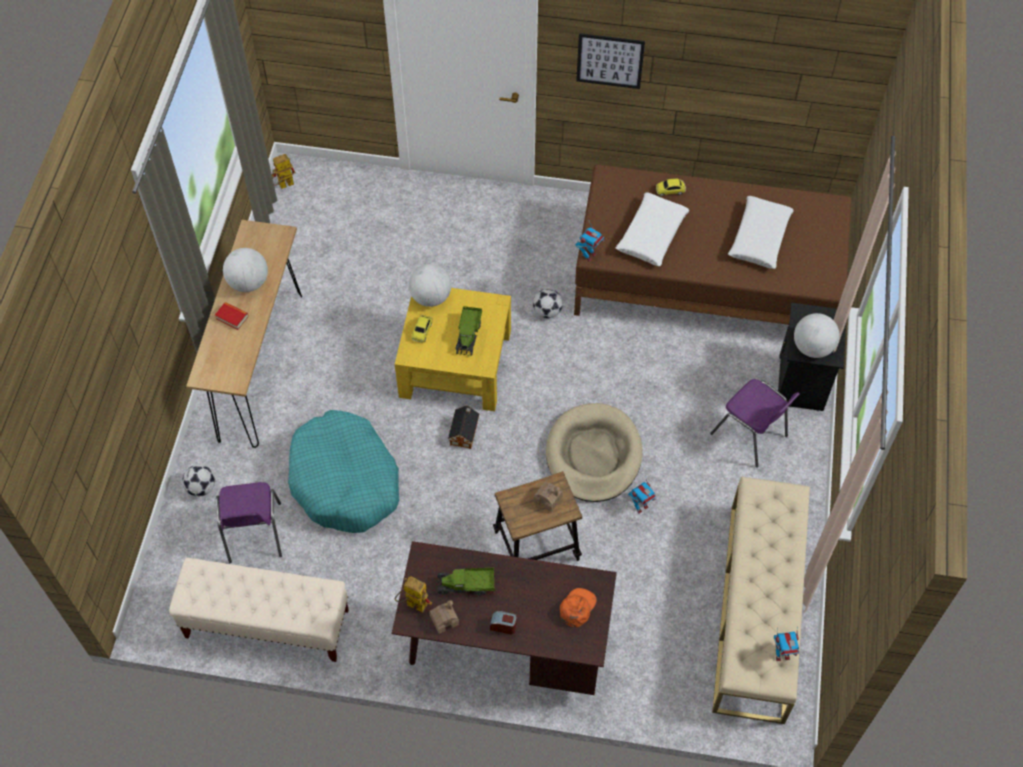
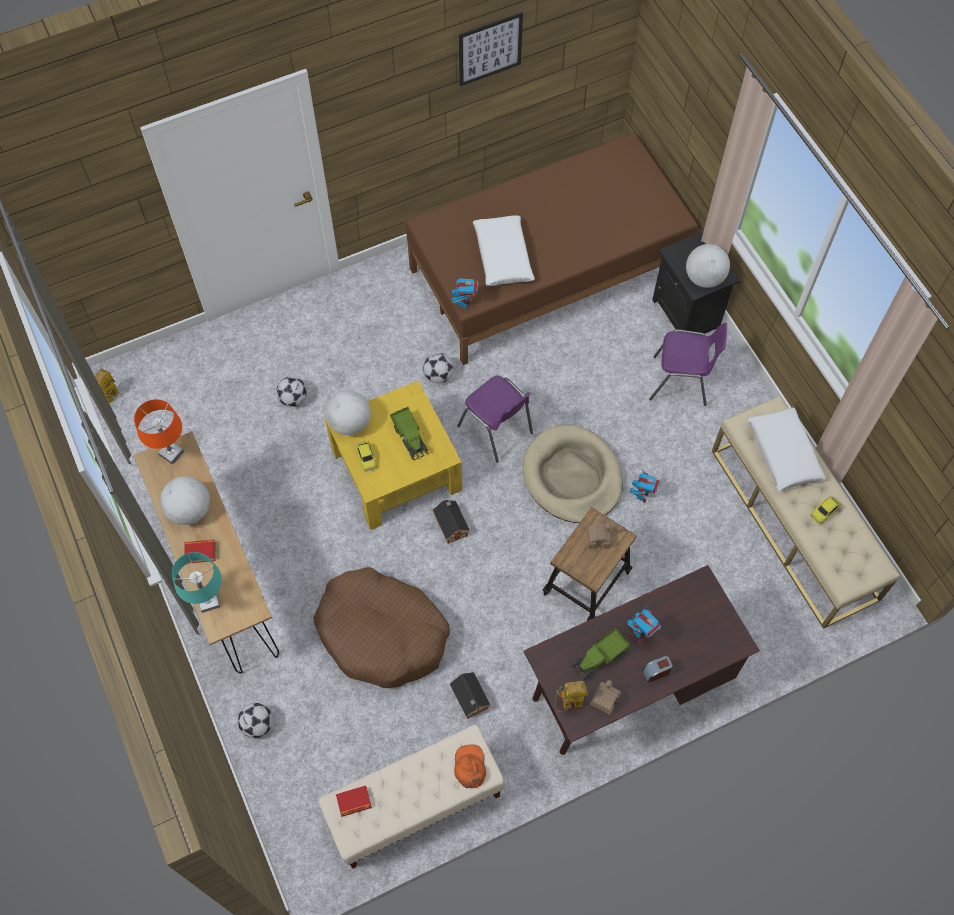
camera: 35 degrees left, 5 degrees up
purple chair [216,482,282,563] -> purple chair moved to [457,375,533,463]
turquoise dog bed [288,410,399,533] -> brown dog bed [313,567,450,688]
orange cap [560,588,597,628] -> orange cap moved to [454,744,486,788]
picture [576,33,645,89] -> picture moved to [459,12,523,86]
toy car [656,179,686,197] -> toy car moved to [810,496,841,525]
white pillow [728,196,794,269] -> white pillow moved to [747,407,826,491]
toy robot [774,625,799,661] -> toy robot moved to [627,603,661,642]
none -> orange table lamp [134,399,184,464]
none -> turquoise table lamp [172,552,222,613]
none -> football [276,376,307,407]
none -> book [336,785,372,817]
none -> toy house [450,672,490,719]

